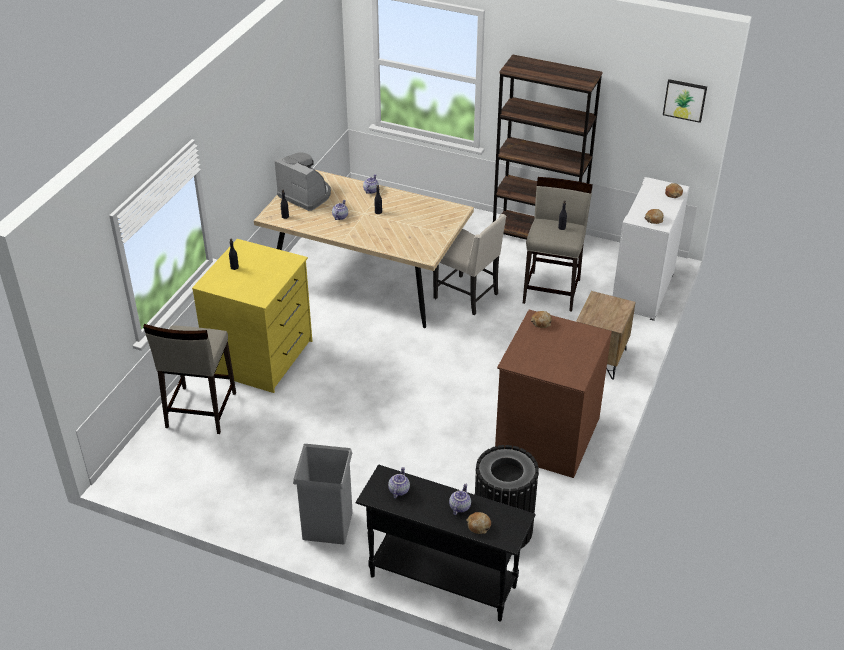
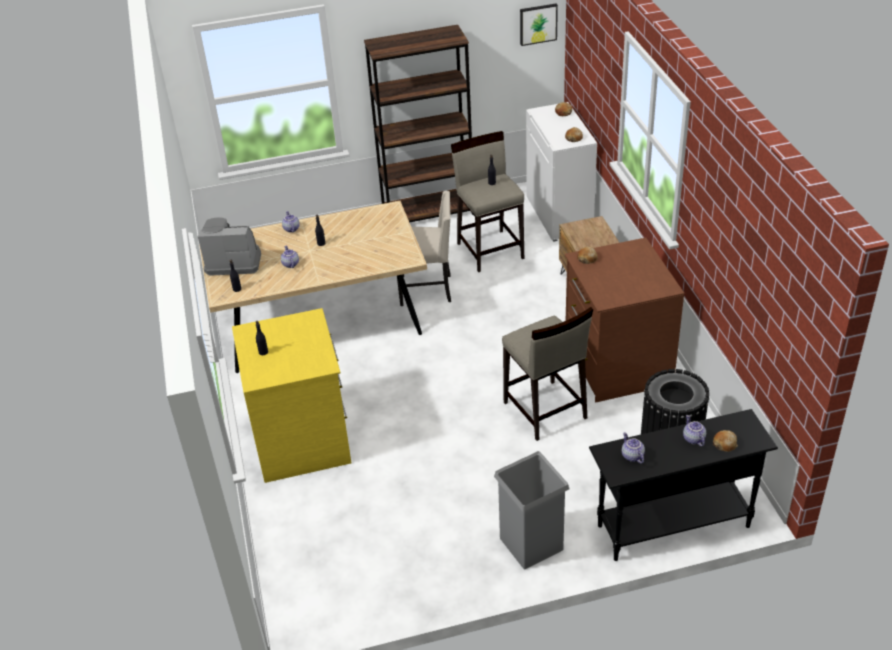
camera: 35 degrees left, 0 degrees up
beige stool [143,324,236,434] -> beige stool moved to [502,307,593,441]

